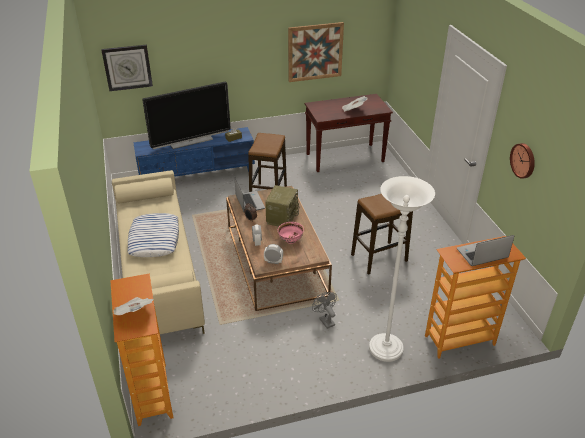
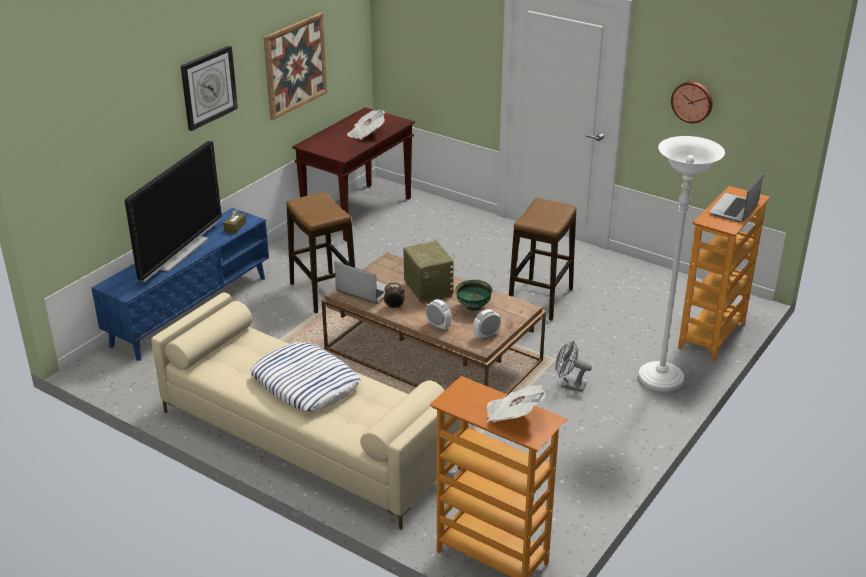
camera: 40 degrees left, 5 degrees down
wall clock [101,45,153,91] -> wall clock moved to [181,46,238,131]
pink bowl [278,222,304,244] -> green bowl [456,280,492,311]

